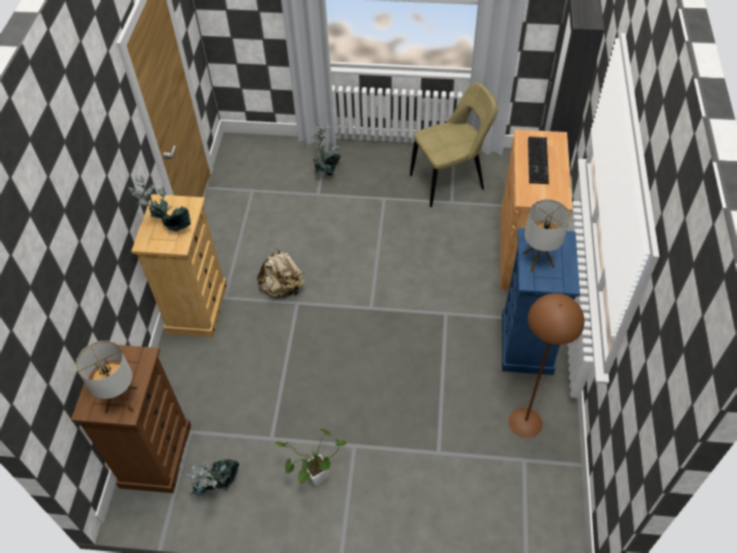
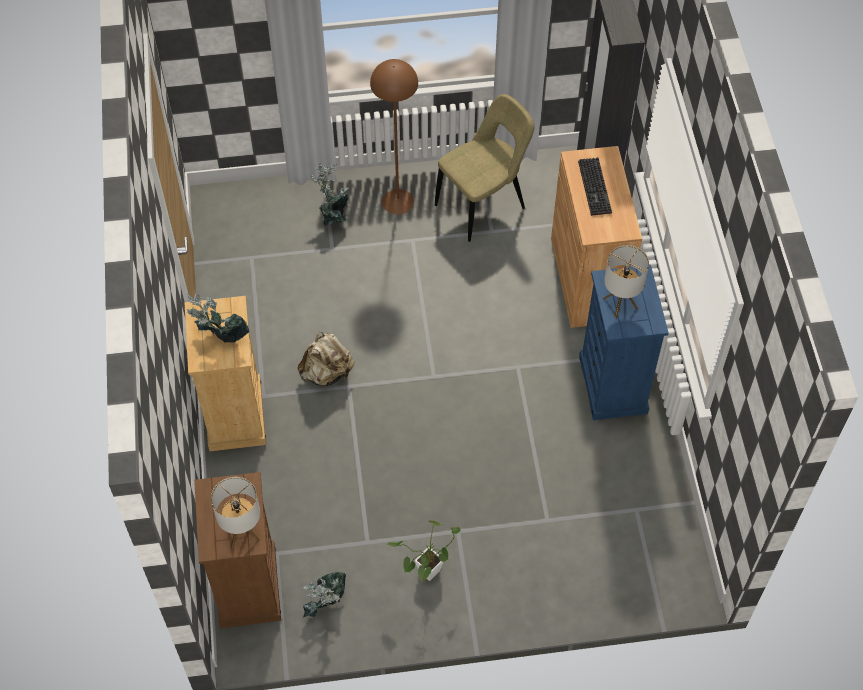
camera: 15 degrees left, 5 degrees up
brown floor lamp [509,293,584,438] -> brown floor lamp moved to [370,59,418,215]

